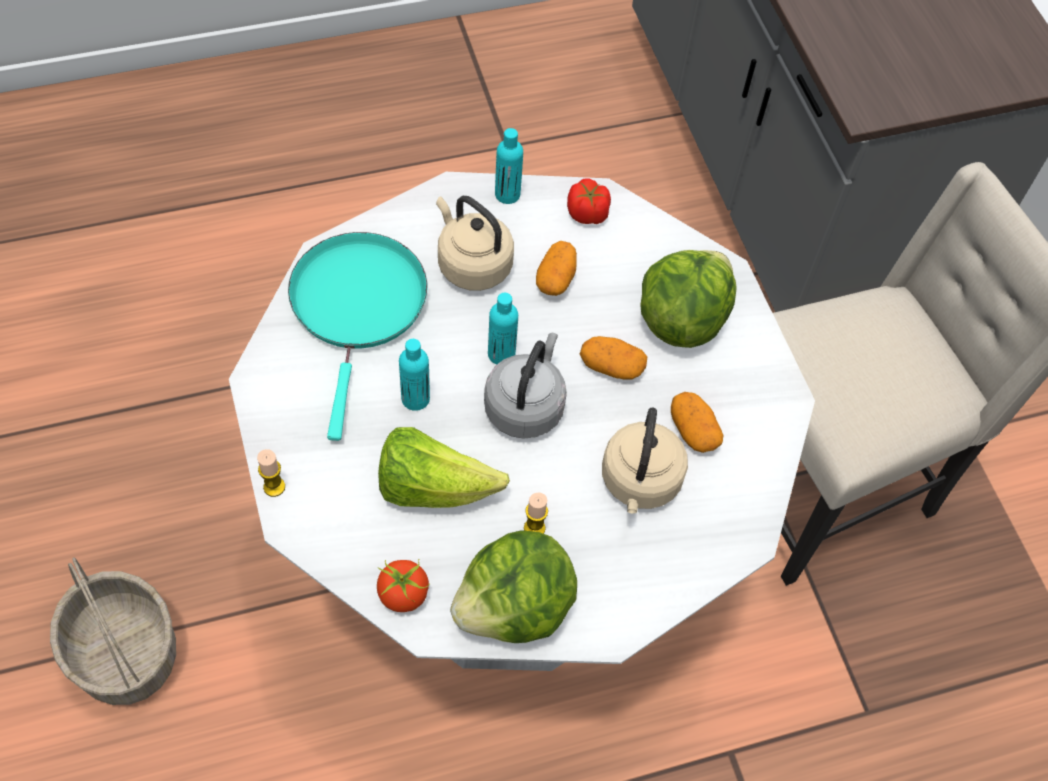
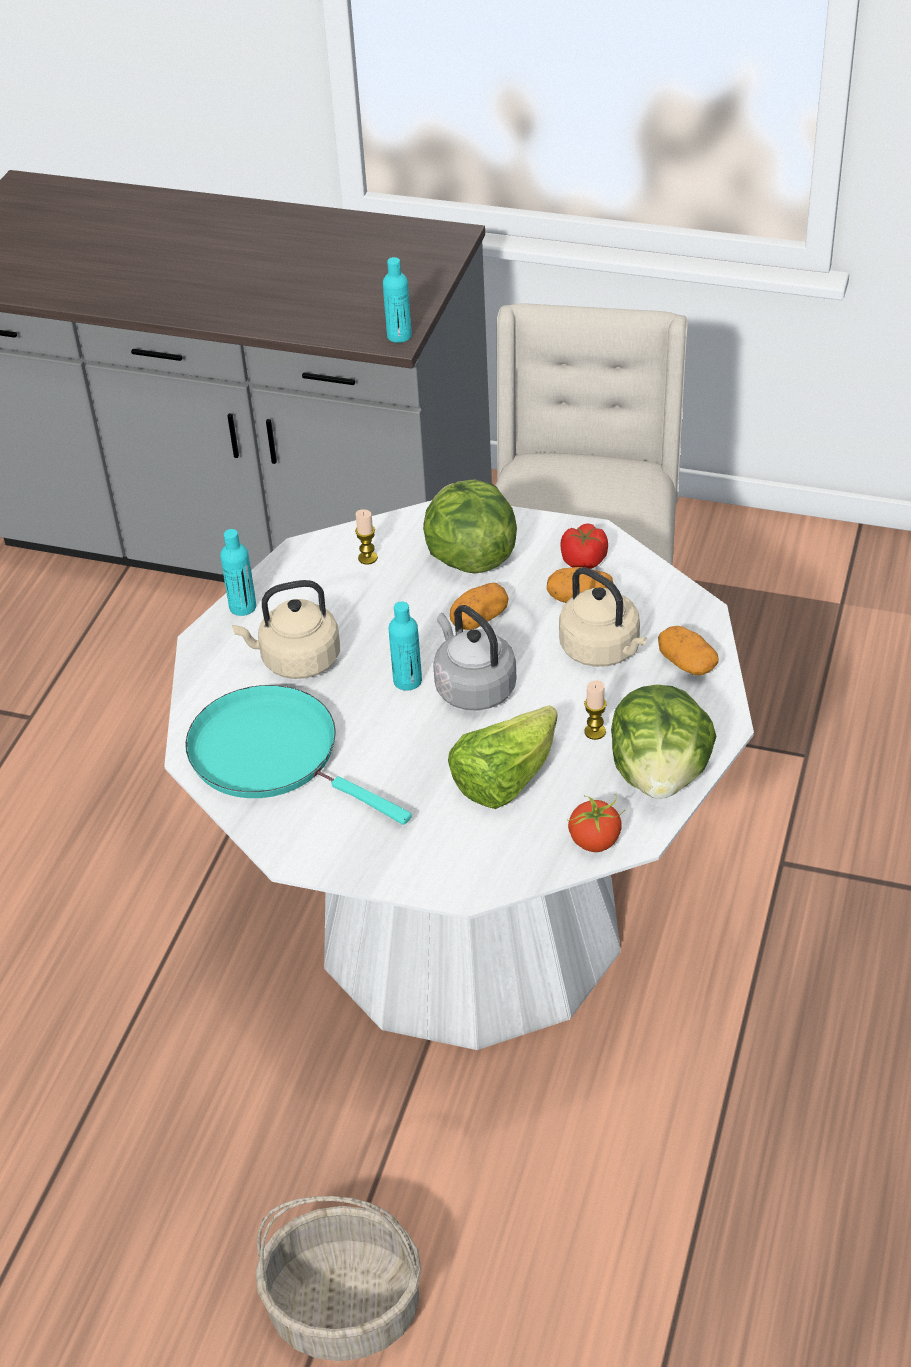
camera: 50 degrees left, 15 degrees down
candle [257,449,285,497] -> candle moved to [355,509,378,565]
turquoise bottle [399,339,430,411] -> turquoise bottle moved to [383,257,412,343]
potato [536,241,577,296] -> potato moved to [658,626,719,676]
tomato [567,178,611,224] -> tomato moved to [560,523,608,569]

